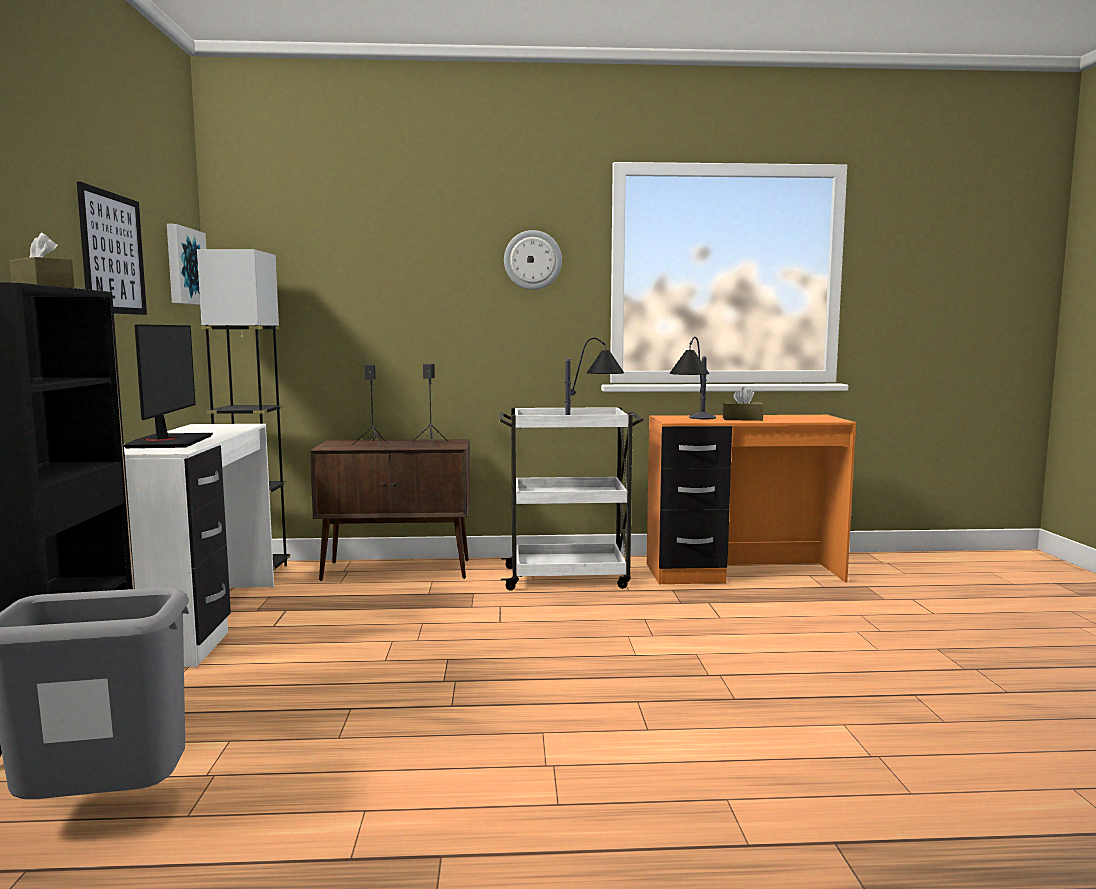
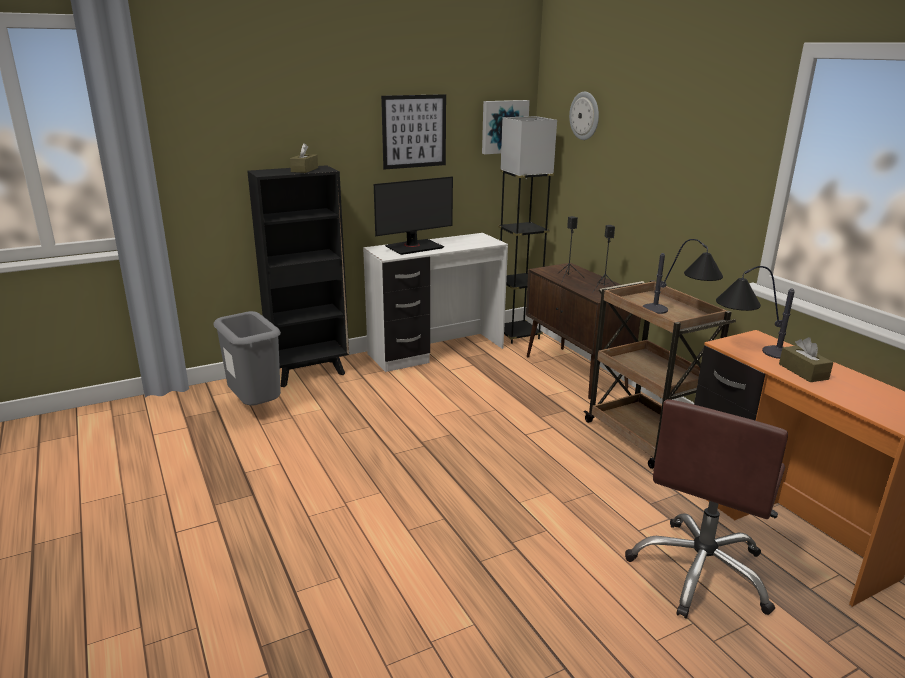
camera: 65 degrees right, 15 degrees up
white cart [499,407,644,591] -> brown cart [583,280,736,469]
wall clock [504,230,562,290] -> wall clock moved to [569,92,599,140]
none -> brown office chair [625,399,788,619]

